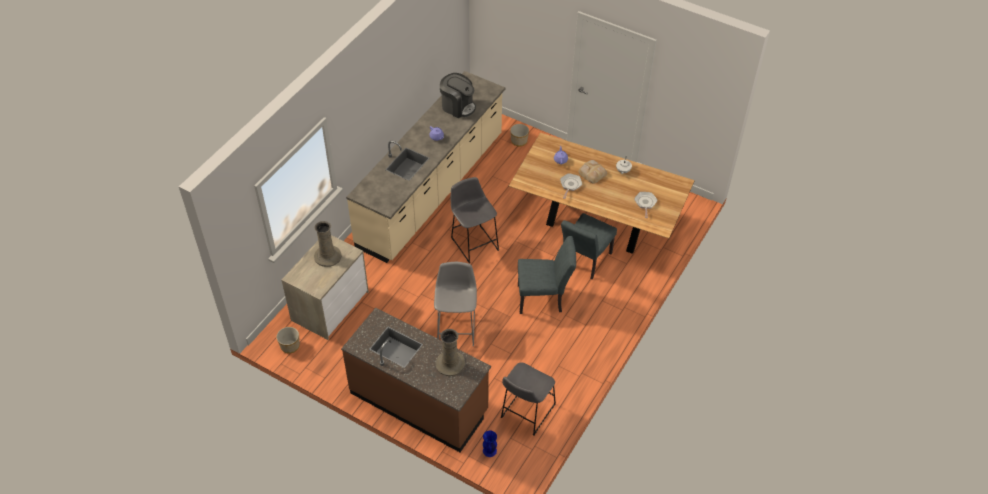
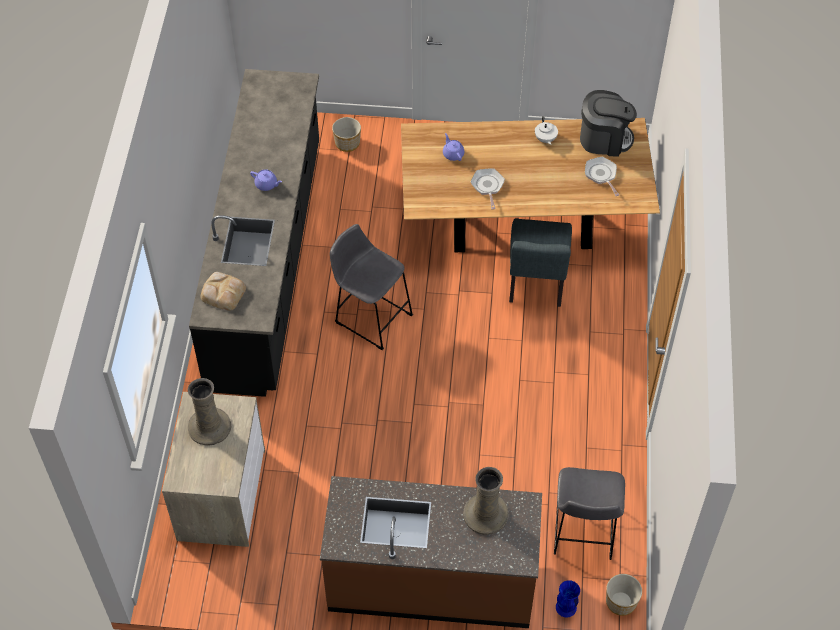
camera: 25 degrees left, 5 degrees up
planter [277,327,300,353] -> planter moved to [606,574,642,616]
beige counter [346,71,505,263] -> black counter [189,69,319,397]
grey stool [434,262,477,346] -> none
coffee machine [440,73,476,118] -> coffee machine moved to [580,90,637,157]
grey chair [518,236,576,314] -> none
bread [578,160,607,184] -> bread moved to [201,272,246,311]

